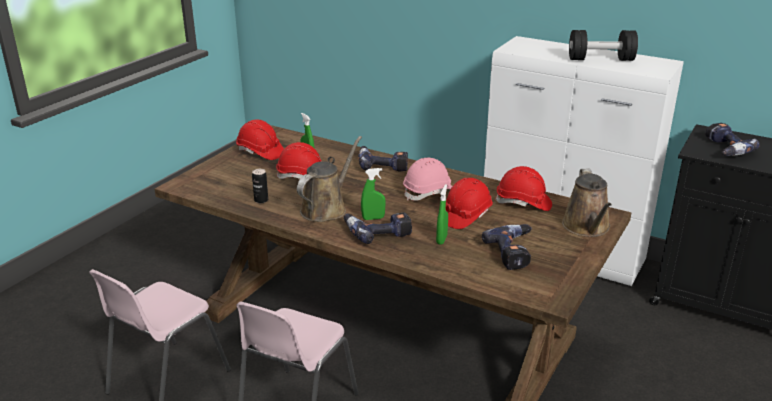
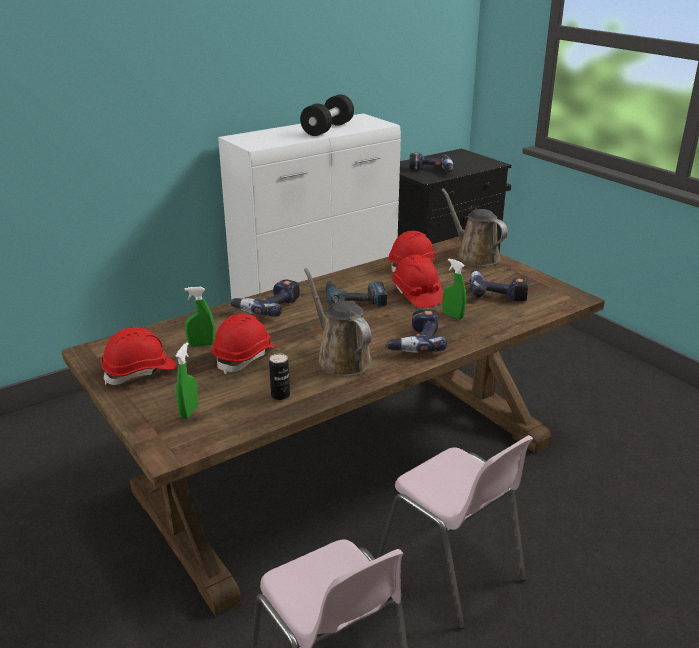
camera: 65 degrees left, 0 degrees up
green spray bottle [361,168,386,220] -> green spray bottle moved to [175,342,198,419]
pink hard hat [403,158,452,201] -> power drill [325,281,387,306]
brown watering can [562,168,612,237] -> brown watering can turned 150 degrees counterclockwise [442,188,508,266]

